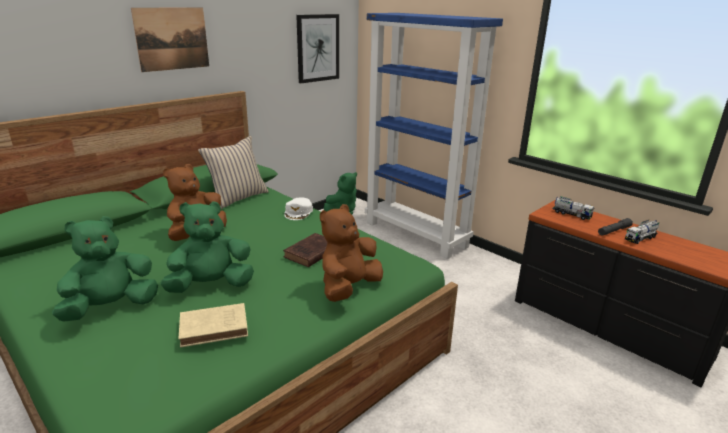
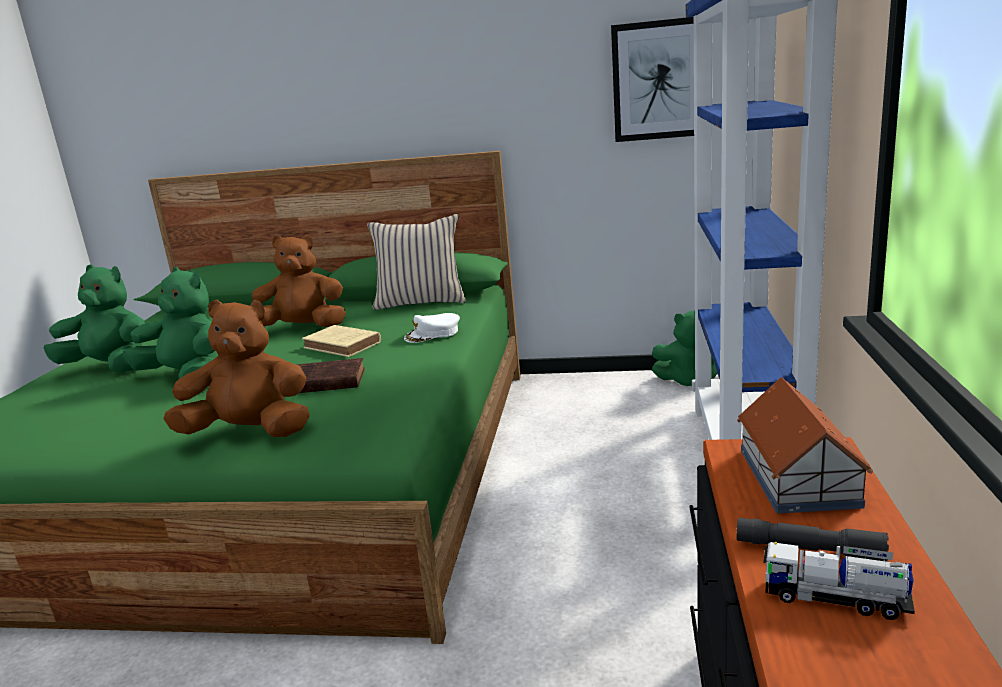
camera: 55 degrees right, 5 degrees down
picture [131,7,209,72] -> none
beige book [179,303,248,347] -> beige book moved to [302,325,381,357]
toy truck [552,196,595,220] -> toy house [737,377,873,514]

